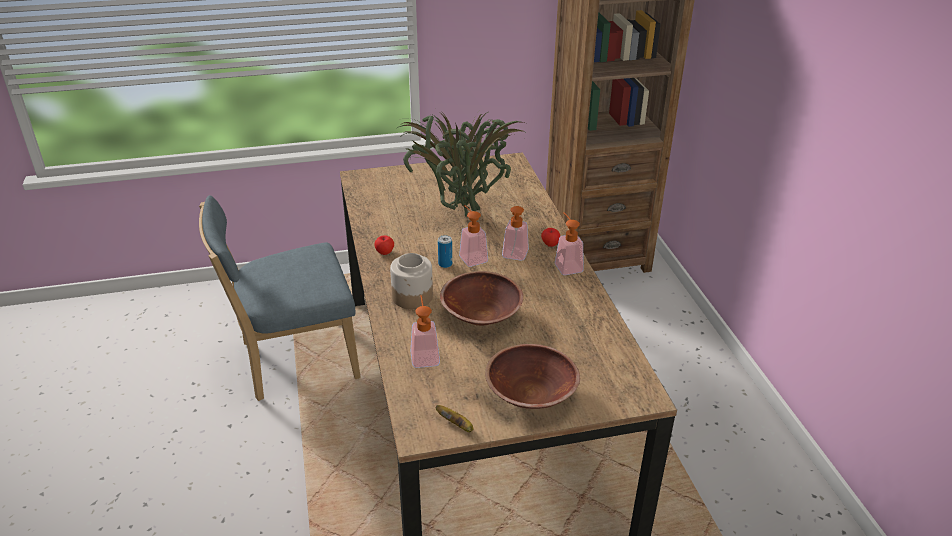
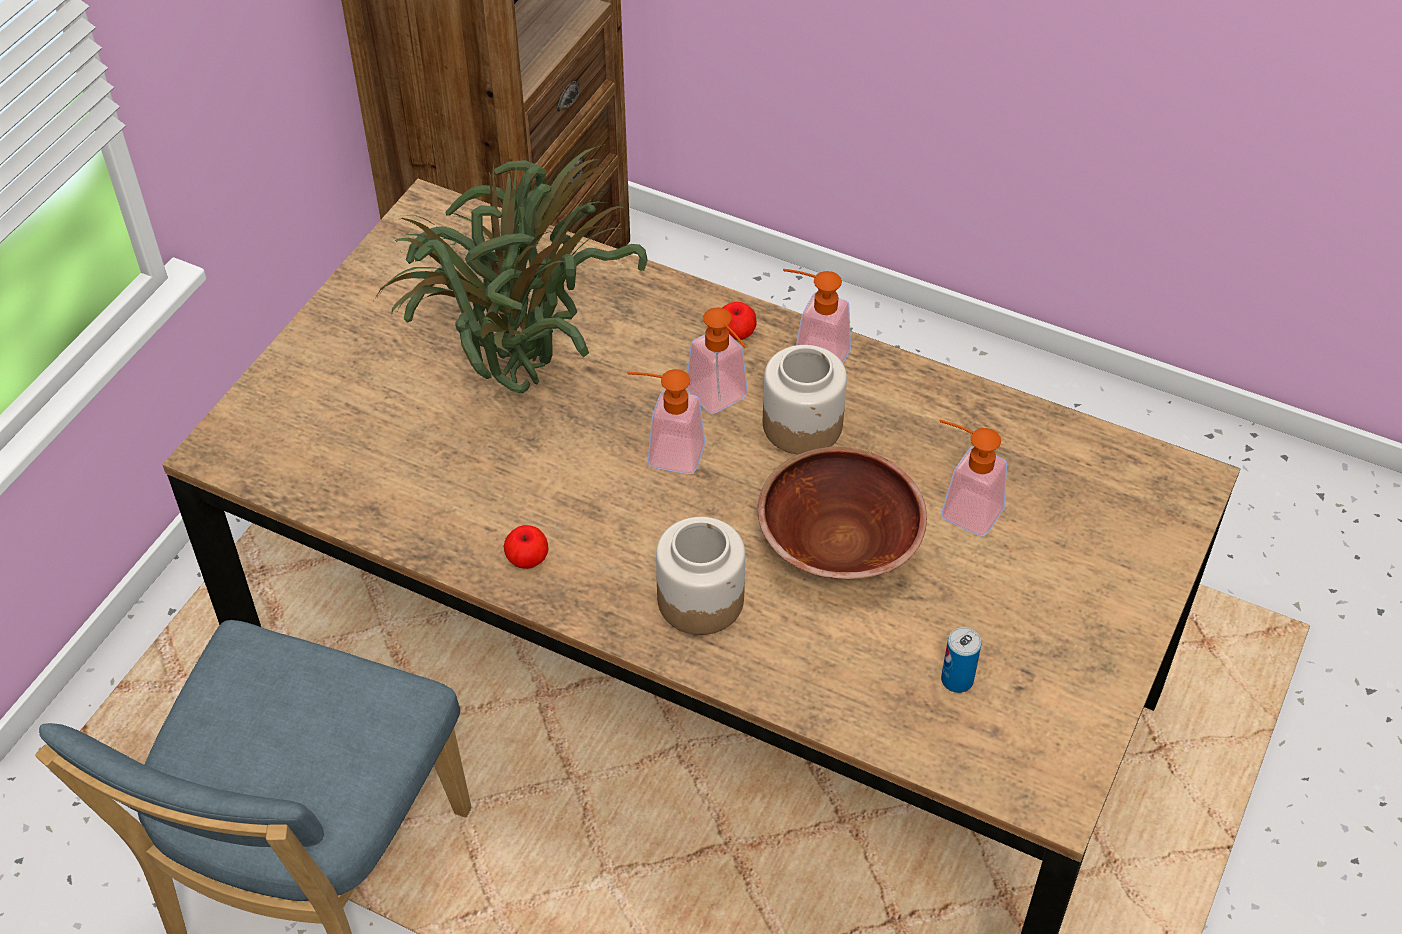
camera: 50 degrees left, 15 degrees up
soap dispenser [411,295,440,368] -> soap dispenser moved to [939,420,1007,536]
banana [435,405,473,432] -> none
can [438,235,452,268] -> can moved to [941,627,981,693]
brown bowl [485,344,580,409] -> none
none -> jar [763,345,847,454]

